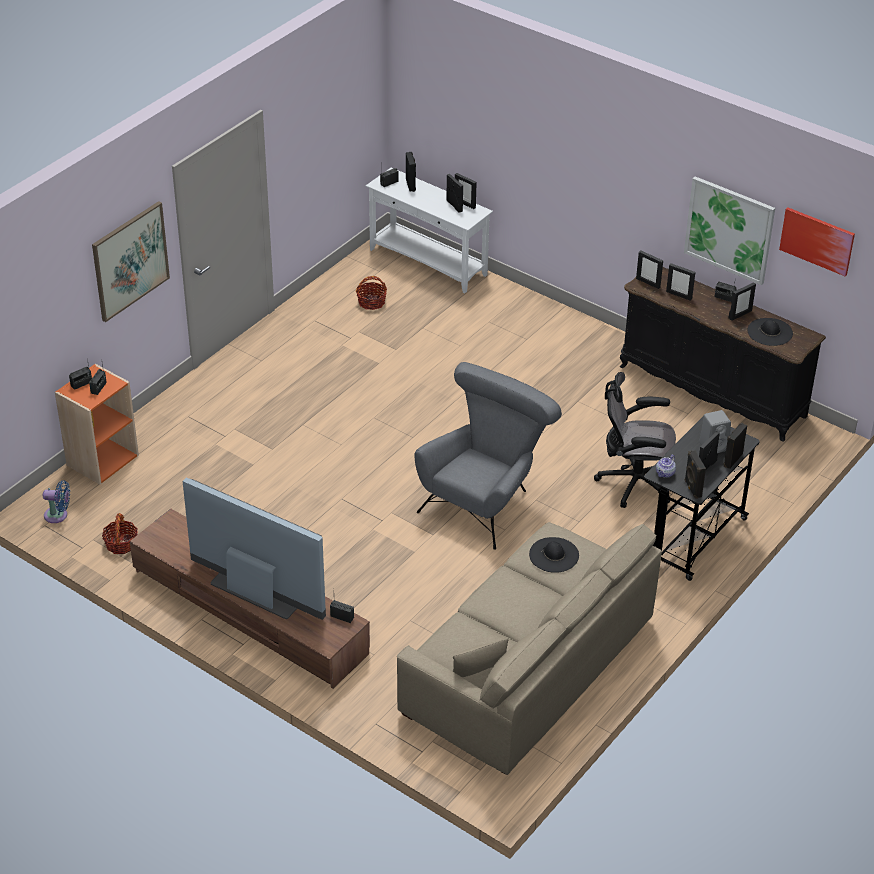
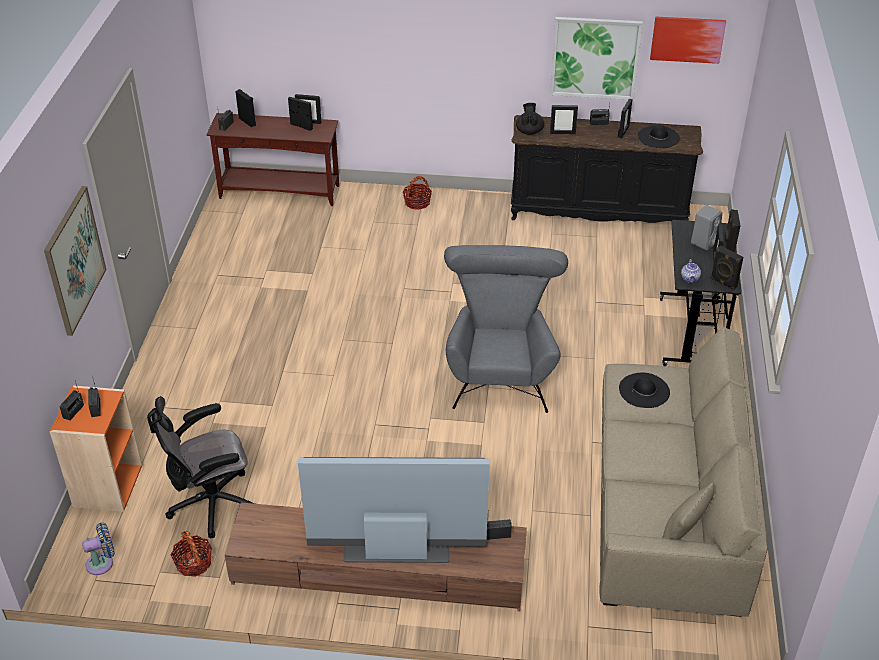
camera: 30 degrees left, 0 degrees up
basket [356,276,387,310] -> basket moved to [403,176,432,210]
white console table [366,167,493,294] -> brown console table [206,113,339,206]
office chair [594,372,676,508] -> office chair moved to [147,396,255,538]
picture frame [636,250,663,289] -> black teapot [516,103,544,135]

